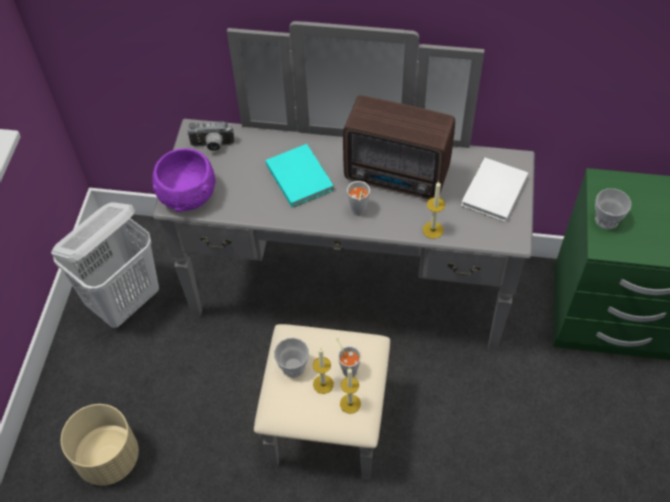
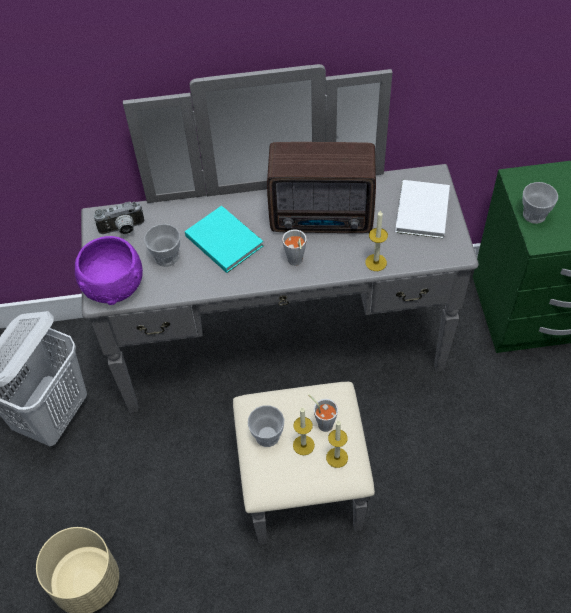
camera: 15 degrees left, 0 degrees up
none -> cup [144,224,180,267]

